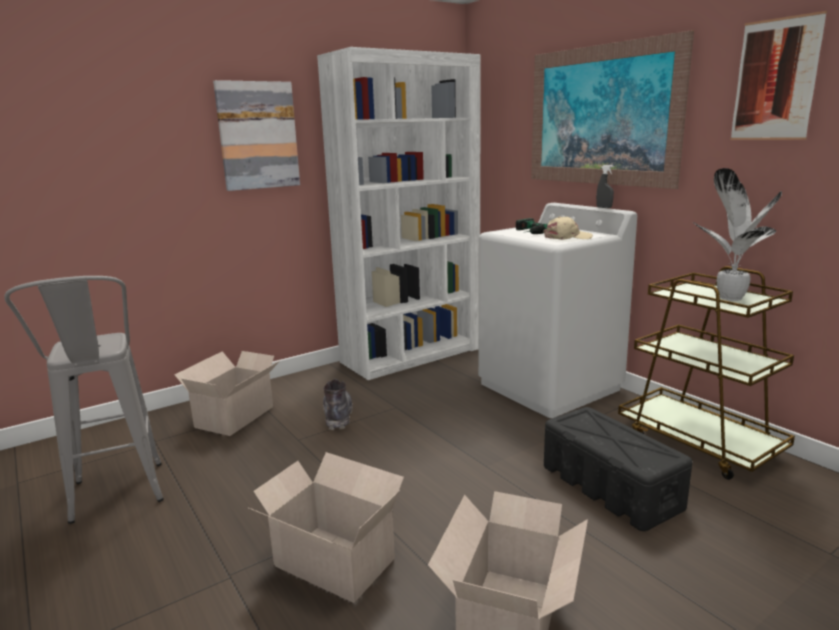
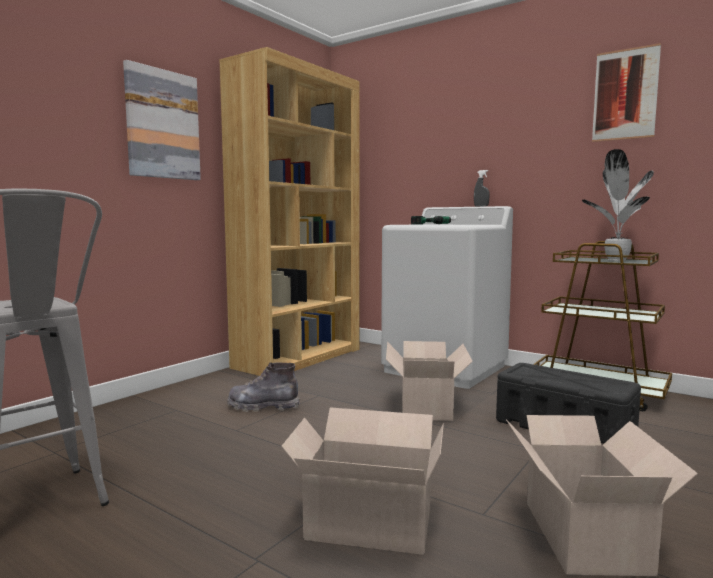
camera: 20 degrees left, 10 degrees down
cardboard box [174,351,279,436] -> cardboard box moved to [386,341,473,421]
white bookcase [317,47,481,380] -> brown bookcase [219,47,360,376]
grey boot [323,379,353,430] -> grey boot turned 60 degrees counterclockwise [227,362,300,412]
picture [531,30,694,189] -> none
beige cap [543,216,593,240] -> none

